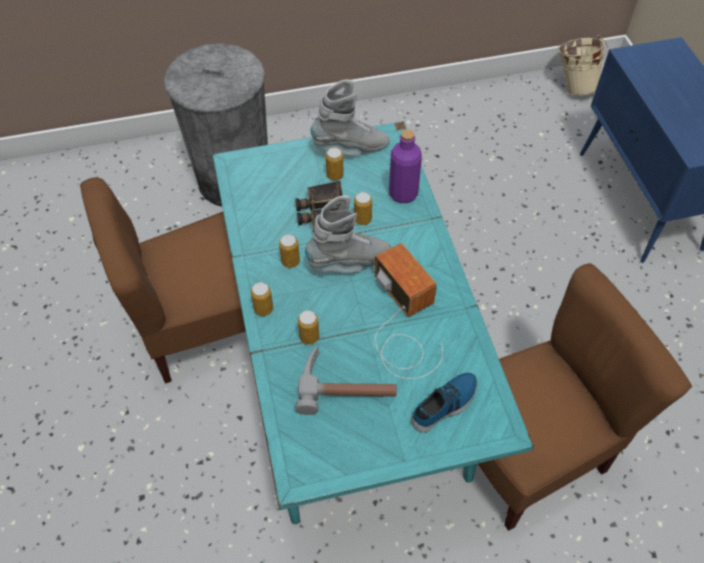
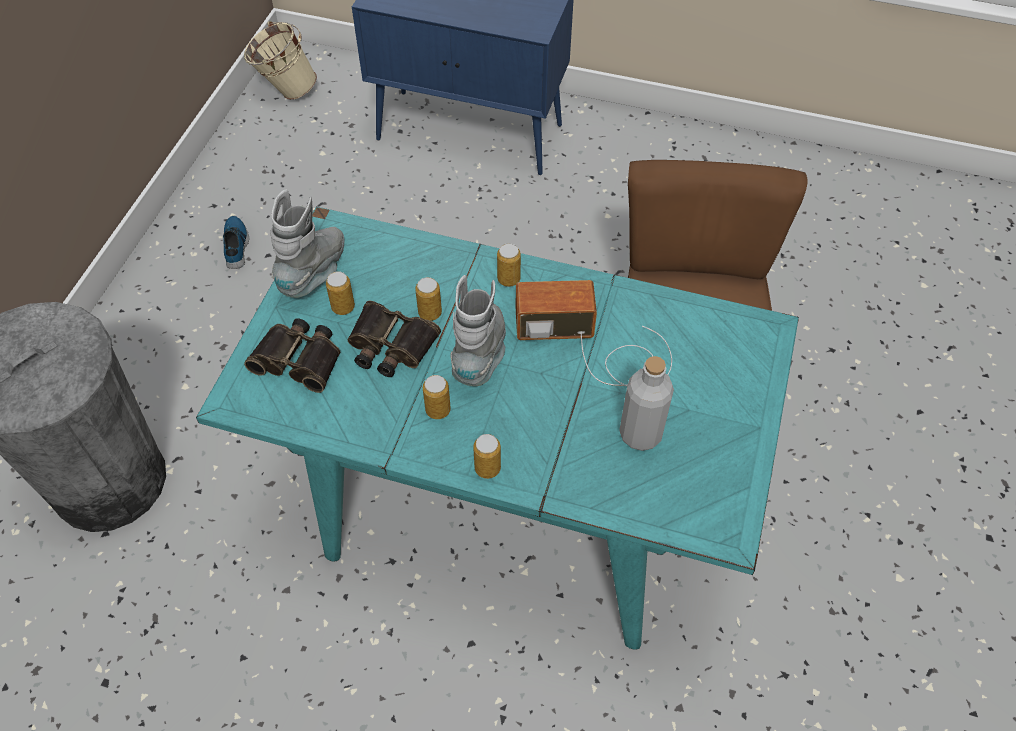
camera: 60 degrees left, 0 degrees up
brown chair [80,177,246,384] -> none
hammer [295,345,397,415] -> grey bottle [619,356,674,451]
can [298,310,319,345] -> can moved to [497,243,521,287]
purple bottle [389,129,422,203] -> none
shoe [411,373,478,433] -> shoe moved to [223,216,249,269]
none -> binoculars [244,319,341,393]

